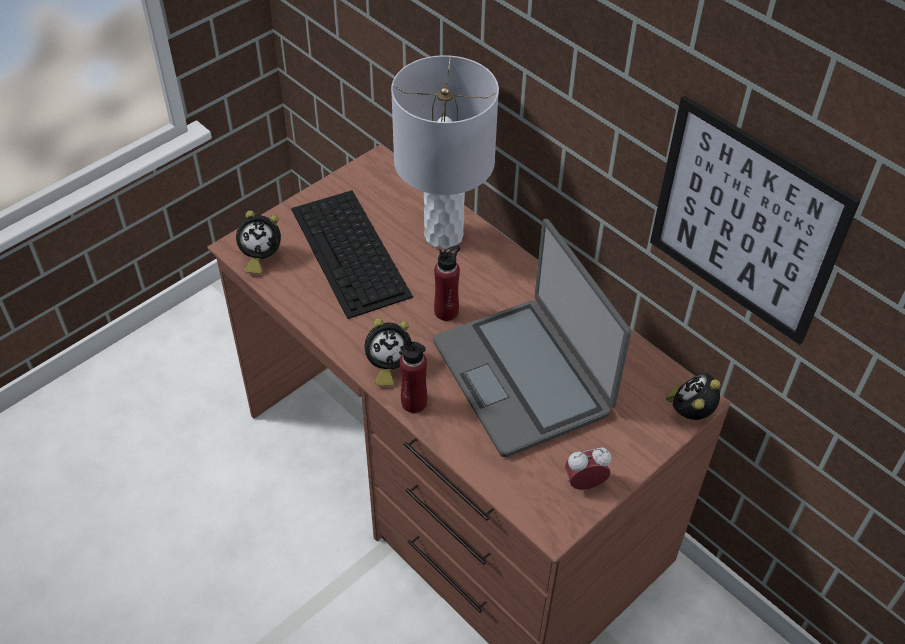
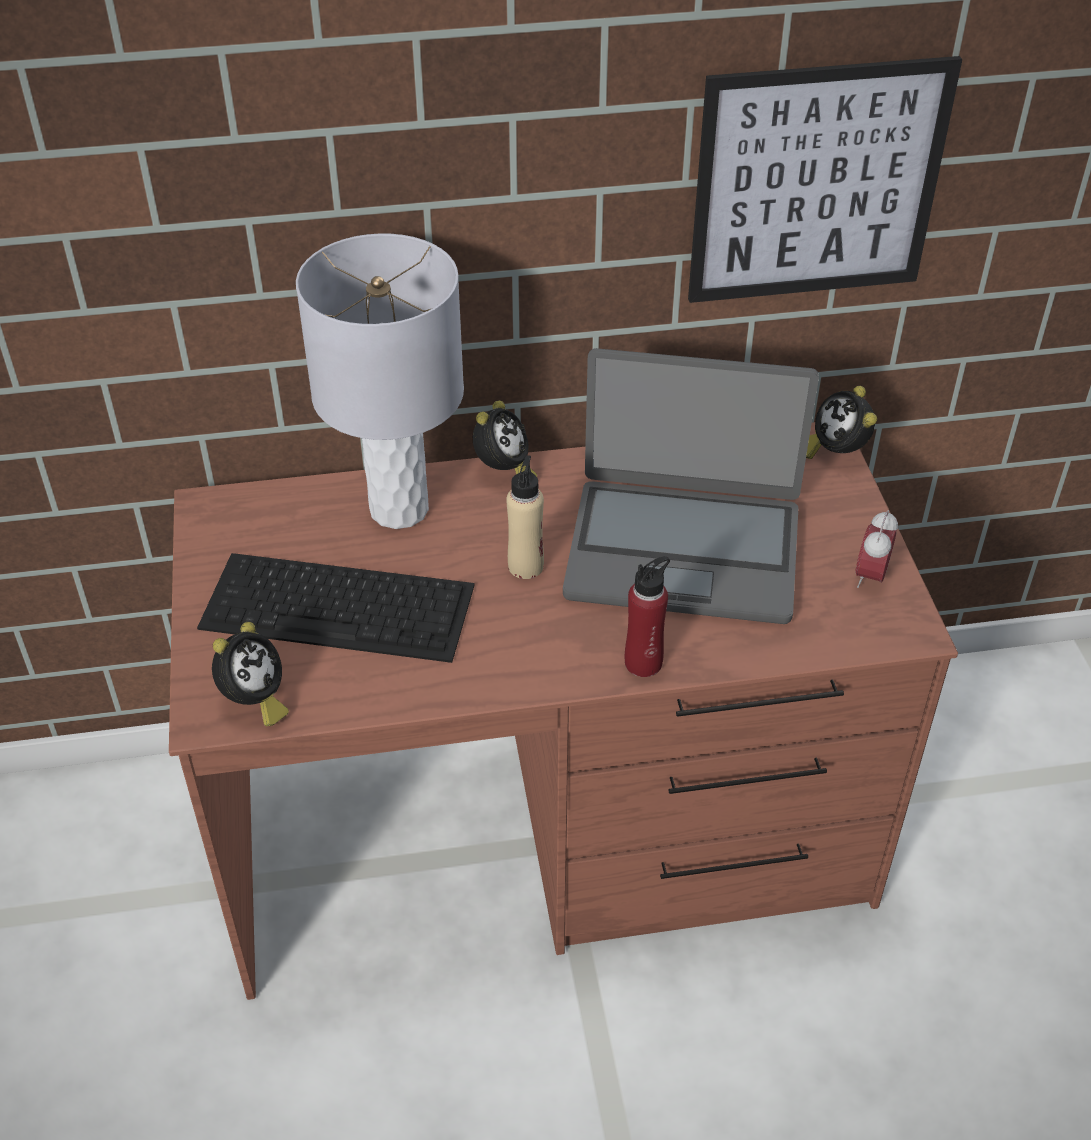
camera: 55 degrees left, 5 degrees down
alarm clock [365,319,411,386] -> alarm clock moved to [473,400,537,477]
red bottle [434,245,460,321] -> beige bottle [506,455,544,579]

